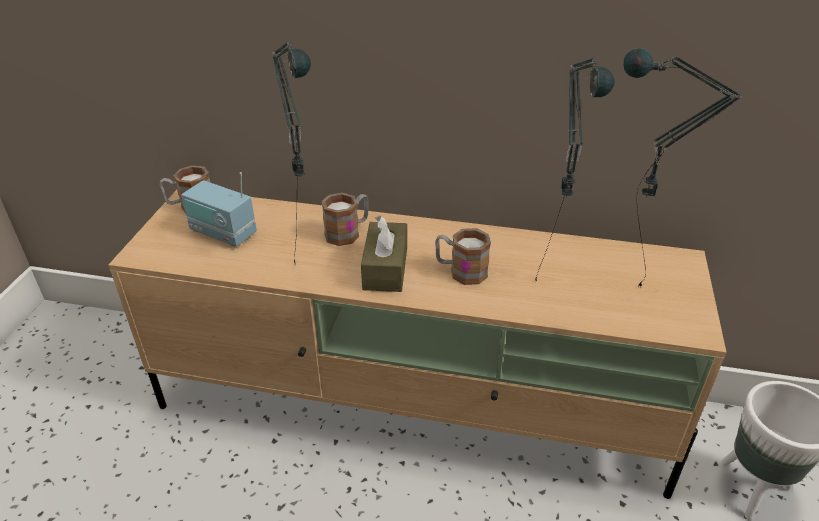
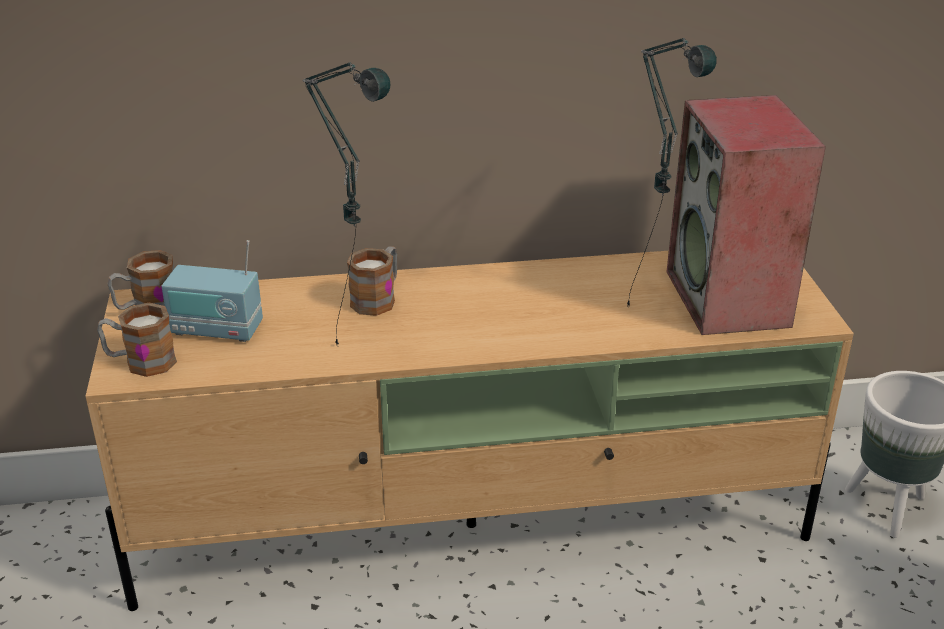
camera: 20 degrees left, 5 degrees down
brown tissue box [361,216,407,292] -> none
mug [435,228,491,285] -> mug moved to [97,303,177,377]
table lamp [623,48,742,288] -> speaker [667,95,826,335]

